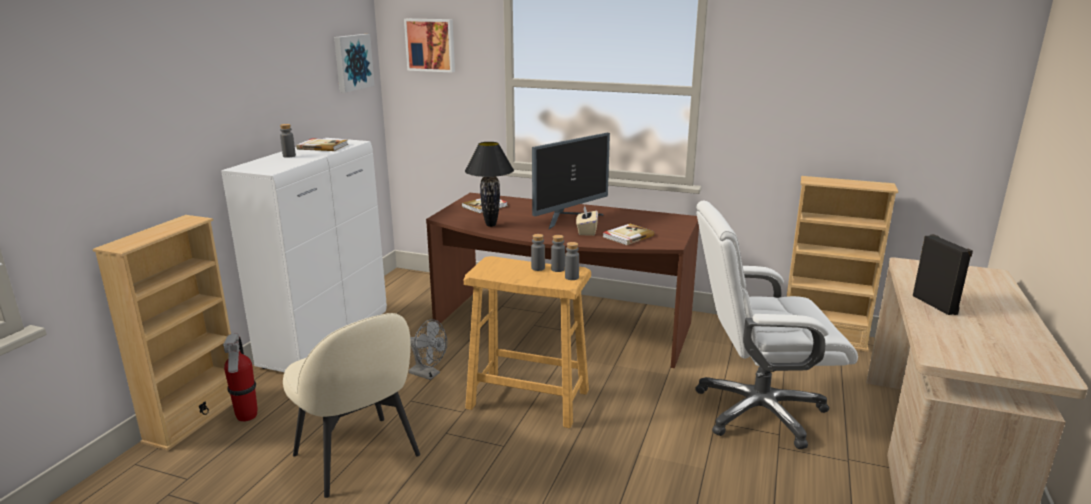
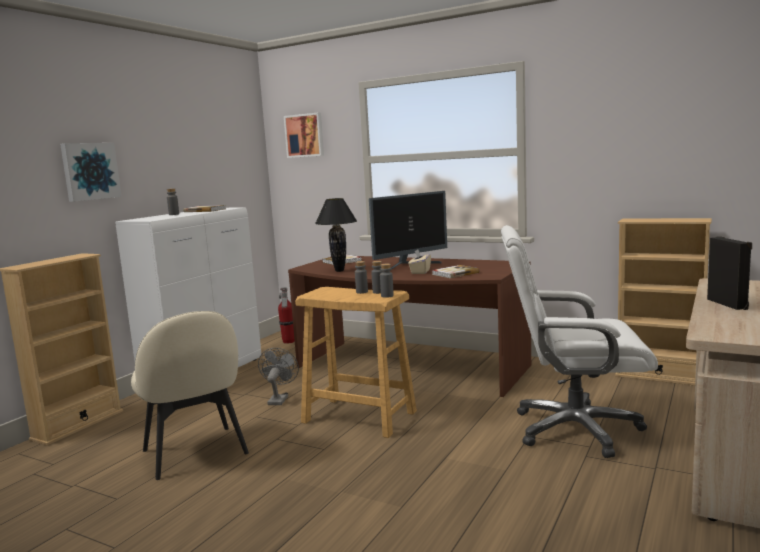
camera: 10 degrees right, 10 degrees down
fire extinguisher [223,334,258,422] -> fire extinguisher moved to [278,287,295,344]
picture [334,34,375,93] -> picture moved to [60,143,122,202]
grey fan [409,319,447,380] -> grey fan turned 120 degrees counterclockwise [258,348,299,405]

